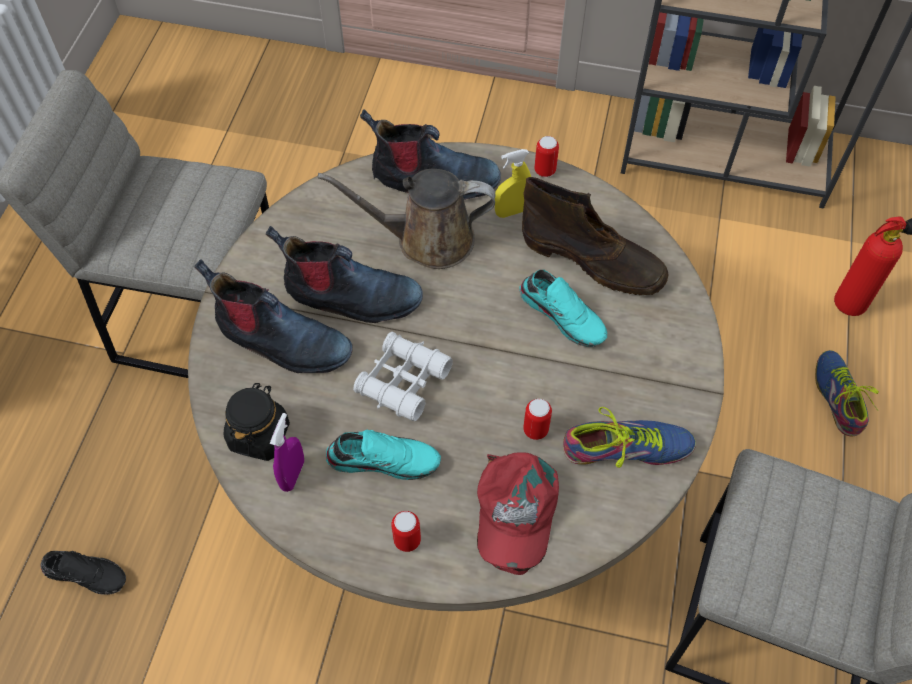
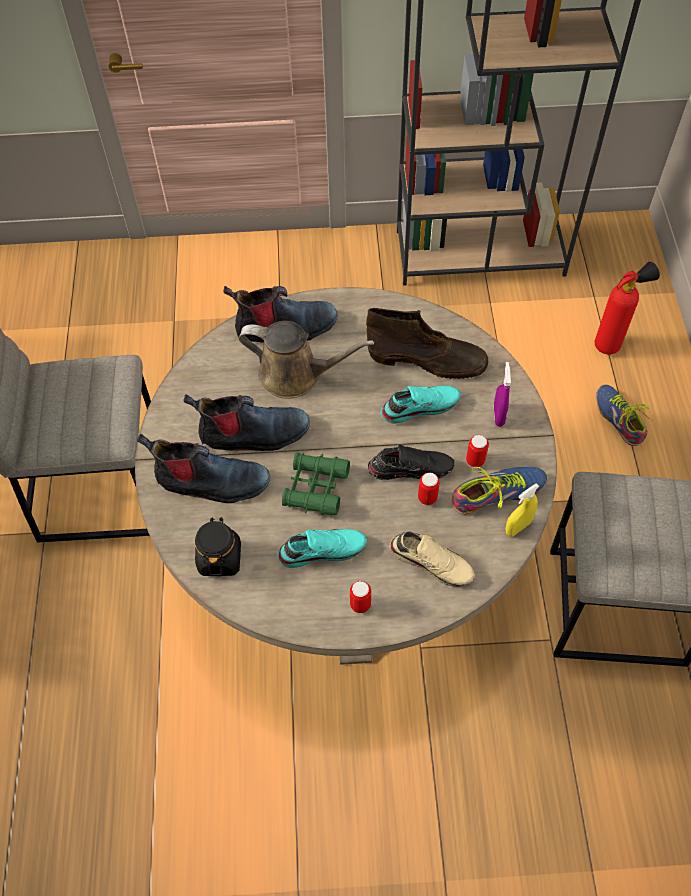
camera: 15 degrees left, 0 degrees up
black shoe [41,551,126,595] -> black shoe moved to [368,445,455,480]
purple spray bottle [270,413,304,492] -> purple spray bottle moved to [494,362,511,427]
brown watering can [317,169,496,269] -> brown watering can turned 150 degrees counterclockwise [239,321,374,399]
white binoculars [353,332,453,421] -> green binoculars [282,452,350,515]
red cap [477,452,559,575] -> beige shoe [389,531,475,587]
yellow spray bottle [495,149,531,218] -> yellow spray bottle moved to [505,483,539,537]
turquoise shoe [519,270,607,347] -> turquoise shoe turned 45 degrees counterclockwise [380,386,461,424]
can [534,136,559,177] -> can moved to [466,435,489,467]

